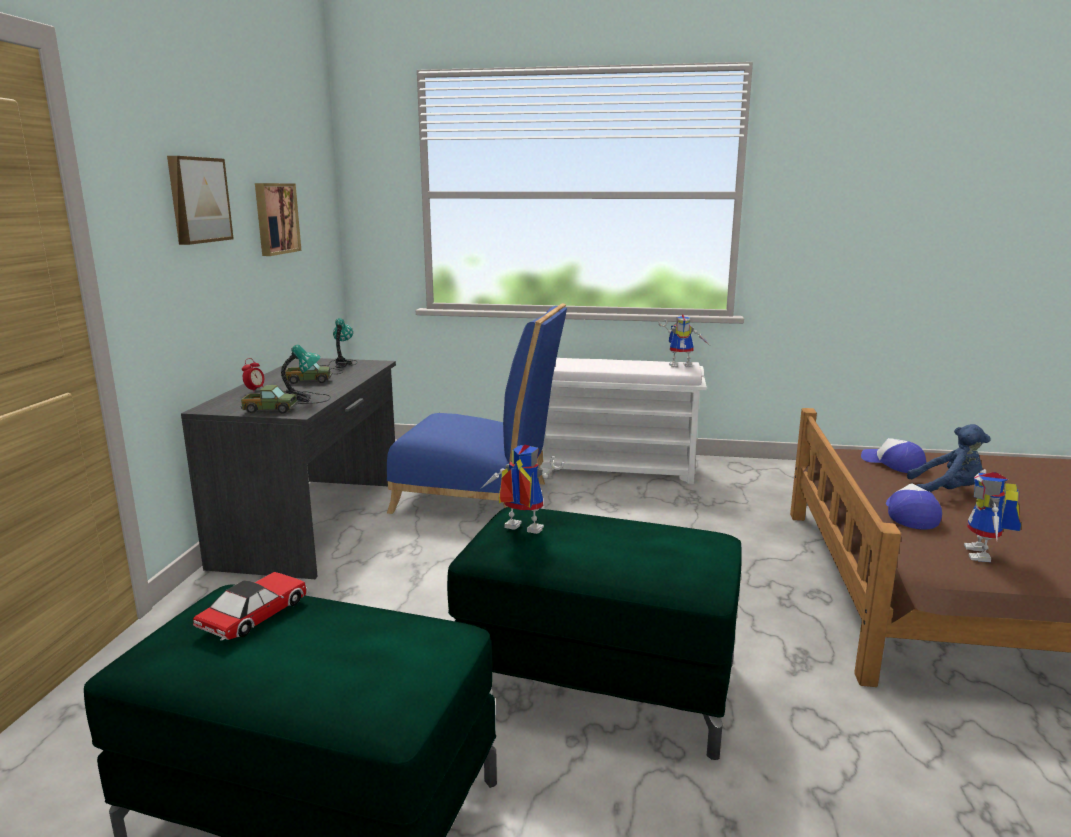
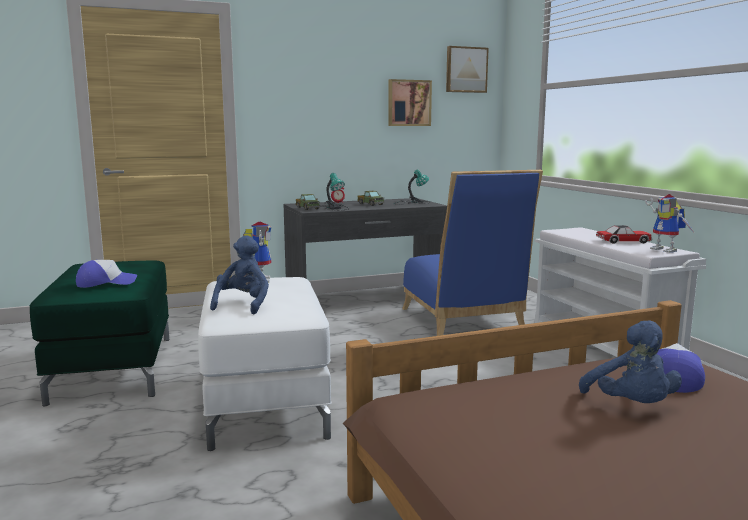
camera: 60 degrees right, 5 degrees down
picture [167,156,234,245] -> picture moved to [446,46,489,93]
toy car [193,572,309,641] -> toy car moved to [596,225,653,244]
green ottoman [447,507,742,760] -> white ottoman [198,277,332,451]
cap [886,483,942,530] -> cap moved to [76,260,137,288]
toy robot [964,469,1021,562] -> none
none -> blue plush toy [210,235,269,314]

